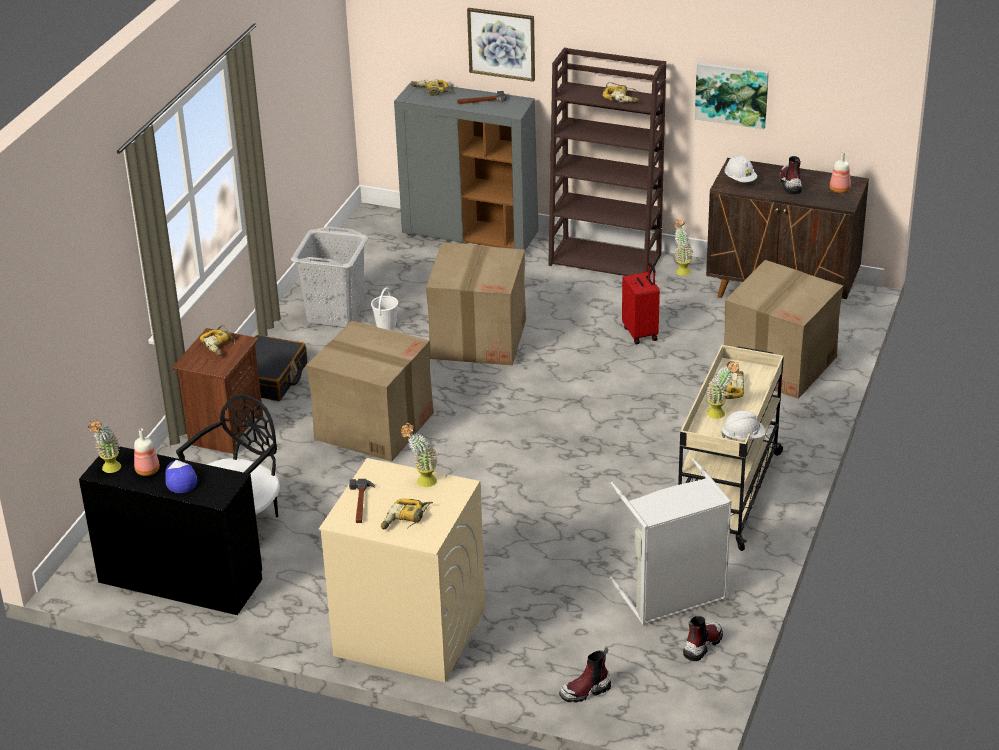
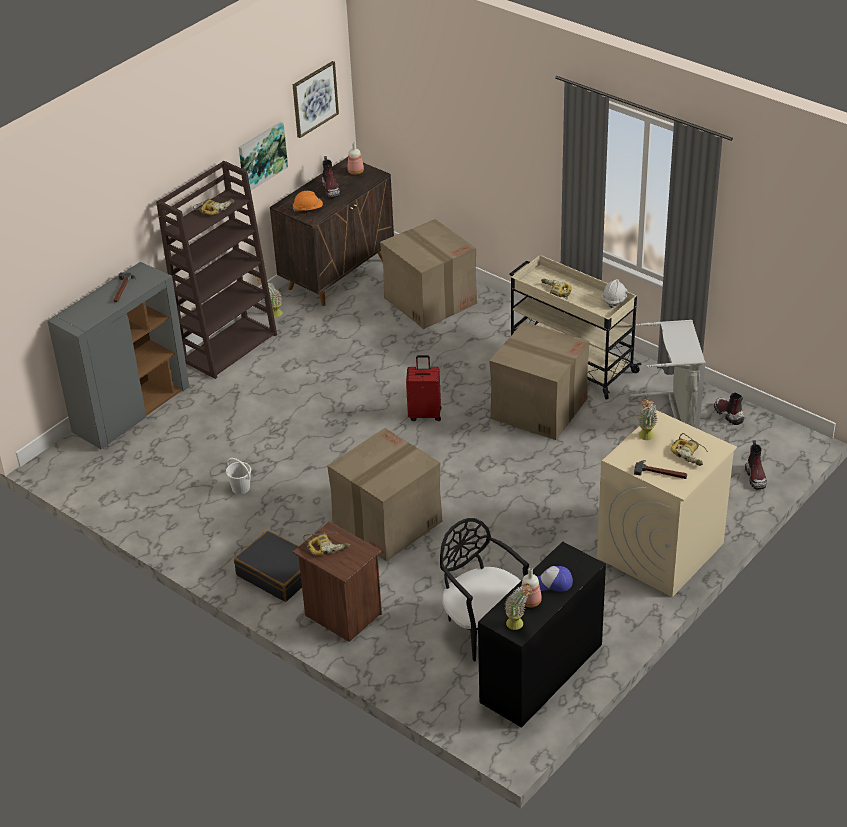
camera: 70 degrees left, 5 degrees up
grey laundry basket [291,226,369,328] -> none
power drill [411,79,451,96] -> none
cardboard box [426,242,526,365] -> cardboard box moved to [489,321,590,440]
picture [467,8,535,82] -> picture moved to [293,61,339,138]
red suitcase [622,263,660,345] -> red suitcase moved to [406,355,442,421]
potted plant [706,361,739,419] -> none
white hard hat [724,155,757,183] -> orange hard hat [293,191,323,212]
boot [779,156,802,194] -> boot turned 120 degrees counterclockwise [322,156,340,198]

